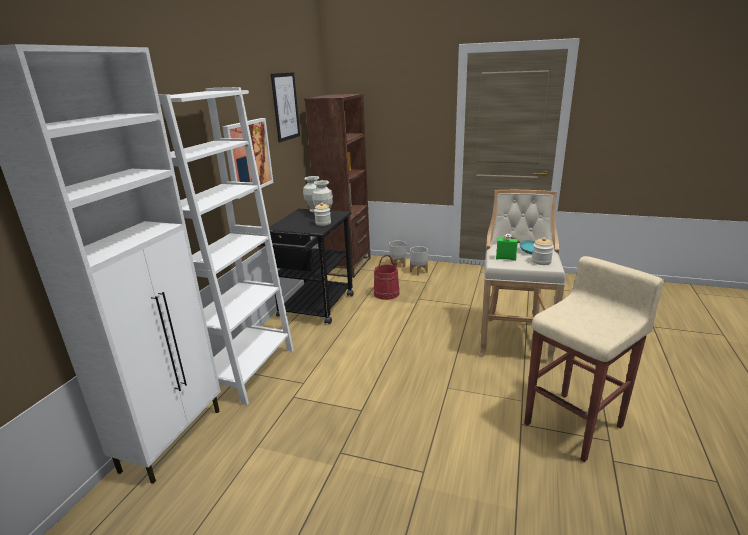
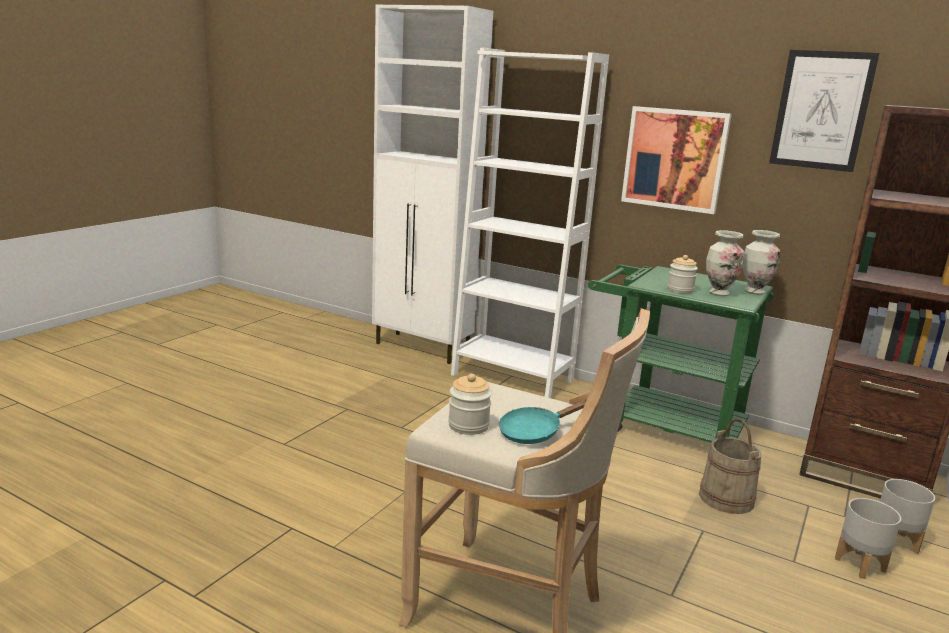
camera: 100 degrees right, 5 degrees down
black cart [257,209,354,324] -> green cart [588,265,774,443]
red bucket [374,255,400,300] -> beige bucket [699,418,762,514]
green bottle [496,234,518,261] -> none
beige stool [524,256,664,462] -> none

